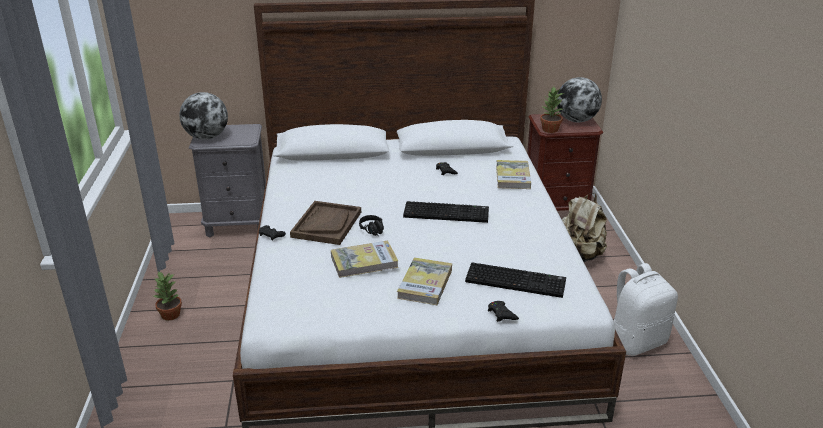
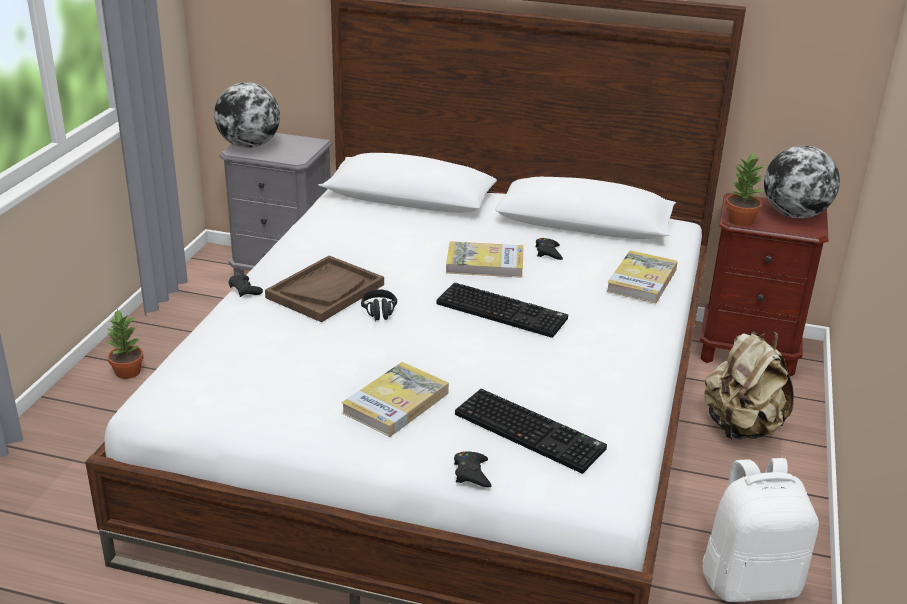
camera: 20 degrees right, 0 degrees up
book [331,241,399,278] -> book moved to [446,241,523,278]

